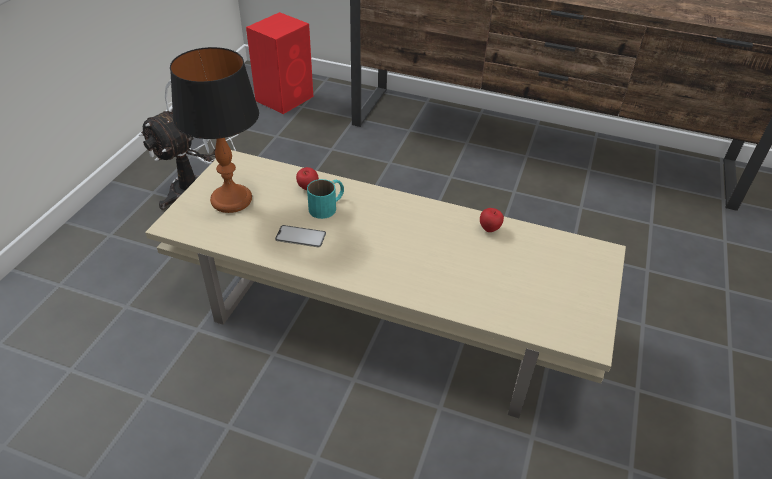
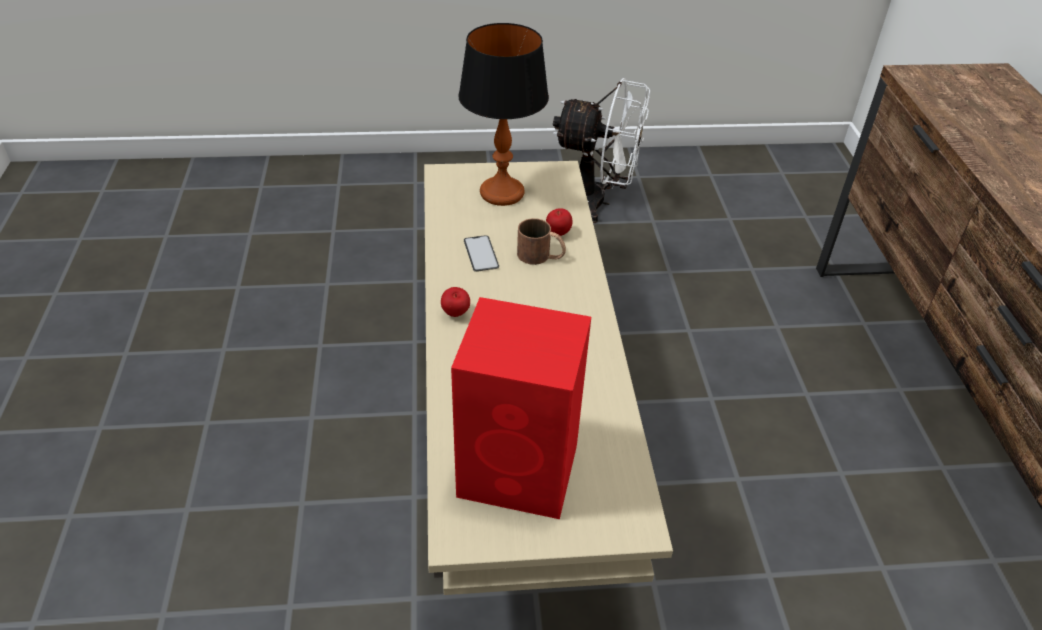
camera: 65 degrees right, 0 degrees up
red speaker [246,12,313,114] -> red speaker moved to [451,297,591,519]
turquoise mug [307,179,344,219] -> brown mug [517,218,566,265]
apple [480,208,504,232] -> apple moved to [441,287,470,317]

